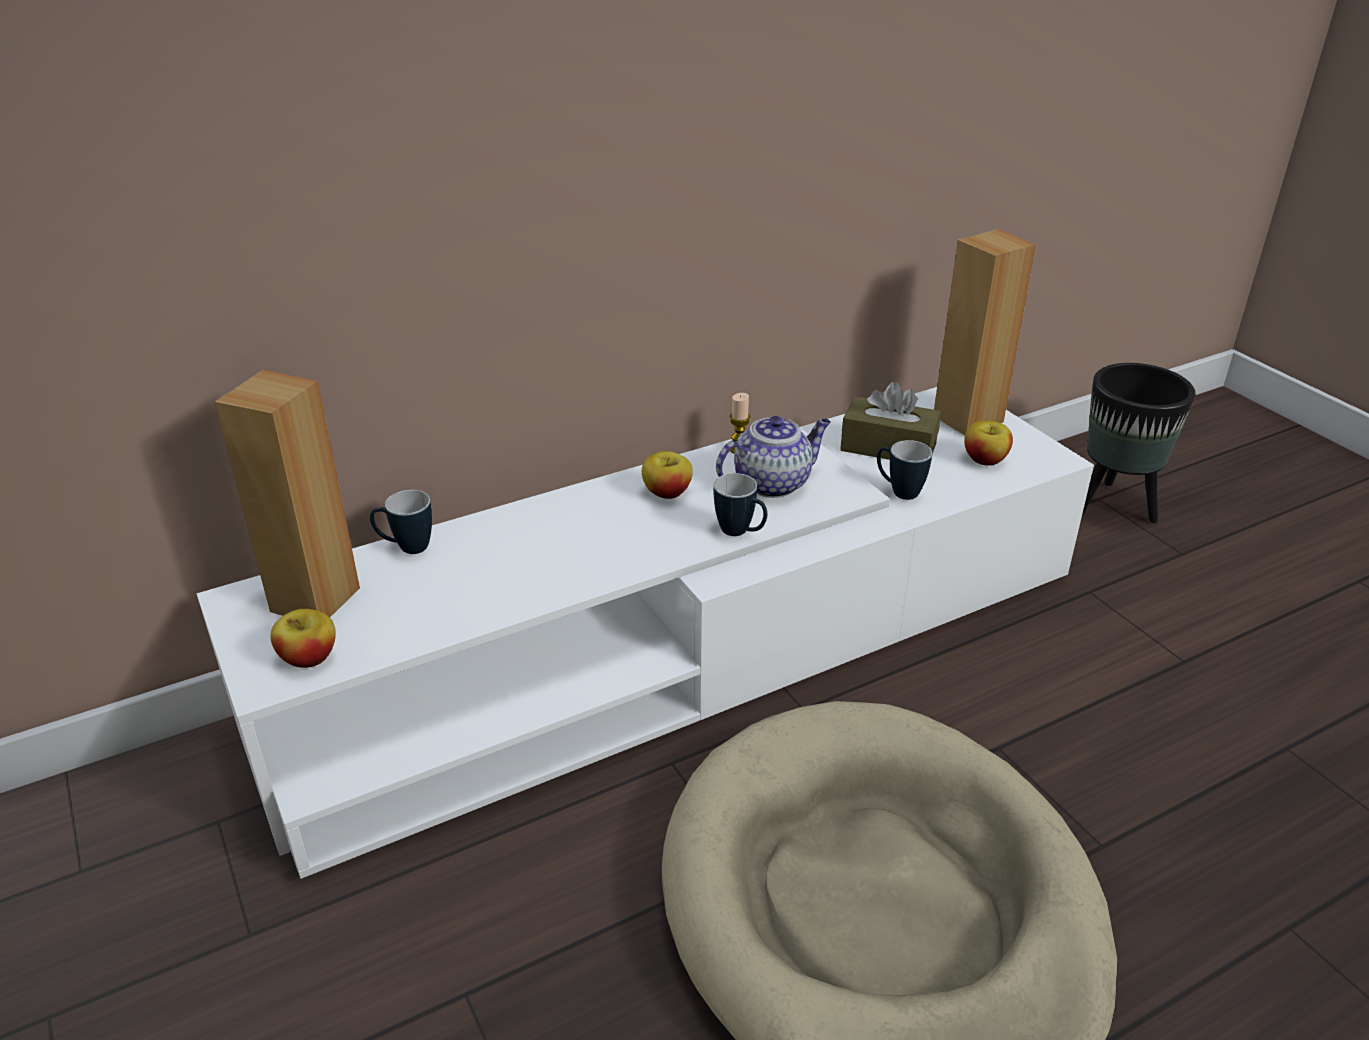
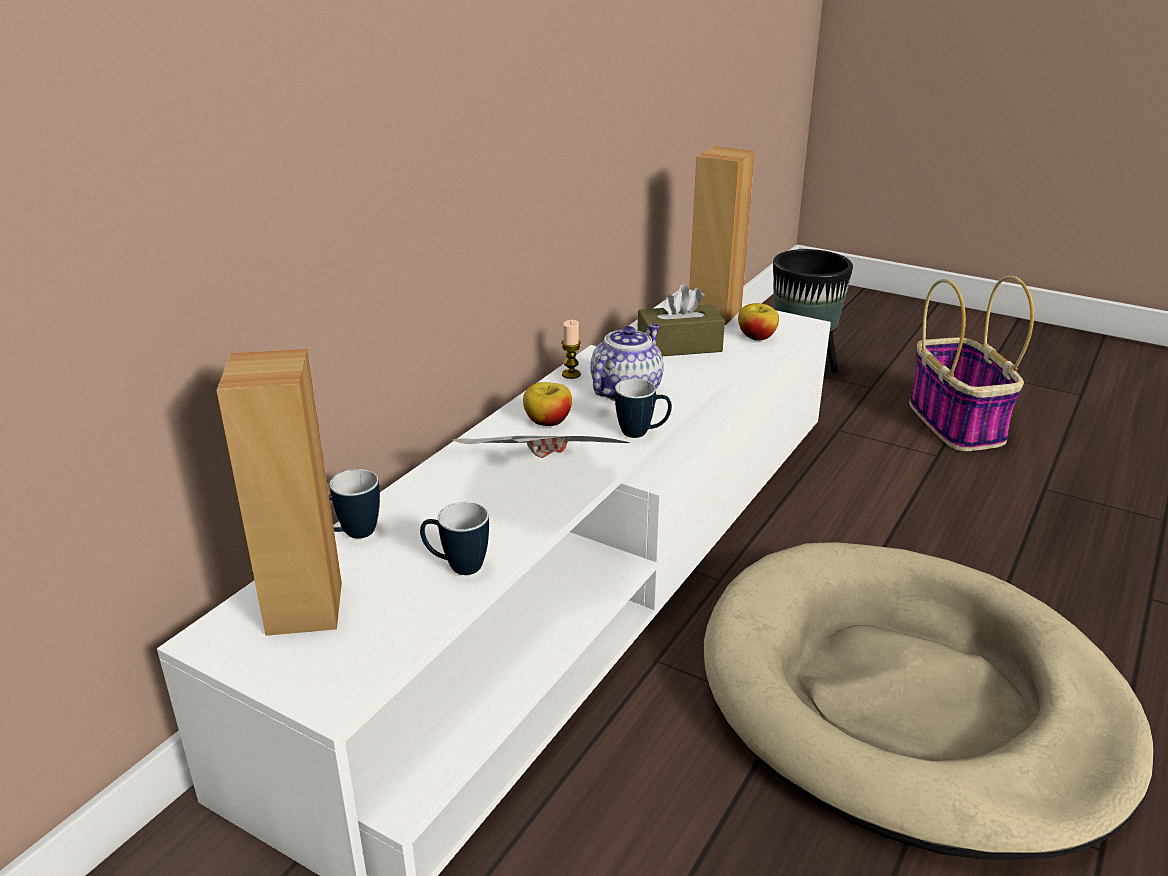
camera: 30 degrees left, 5 degrees down
apple [270,609,336,668] -> none
mug [877,440,932,500] -> mug moved to [420,502,489,575]
none -> newspaper [452,436,630,458]
none -> basket [909,275,1034,451]

